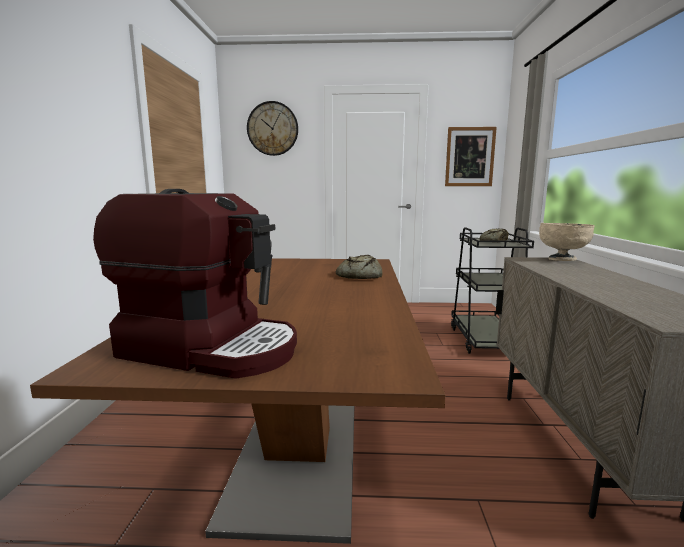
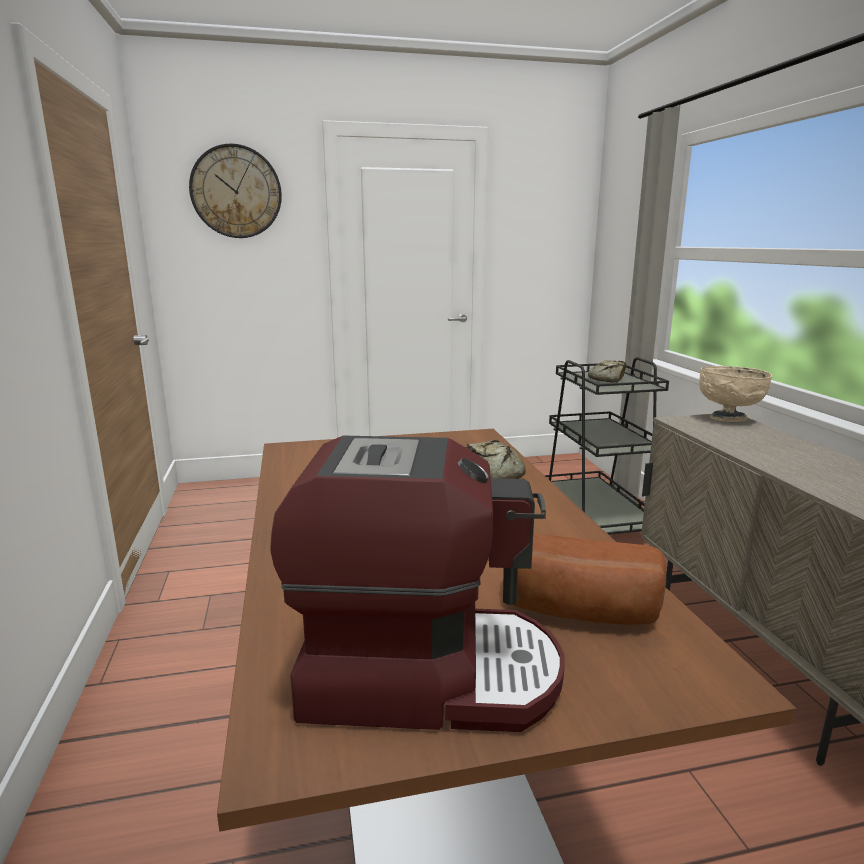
camera: 15 degrees left, 5 degrees up
picture [445,127,497,186] -> none
none -> bread [513,533,666,625]

